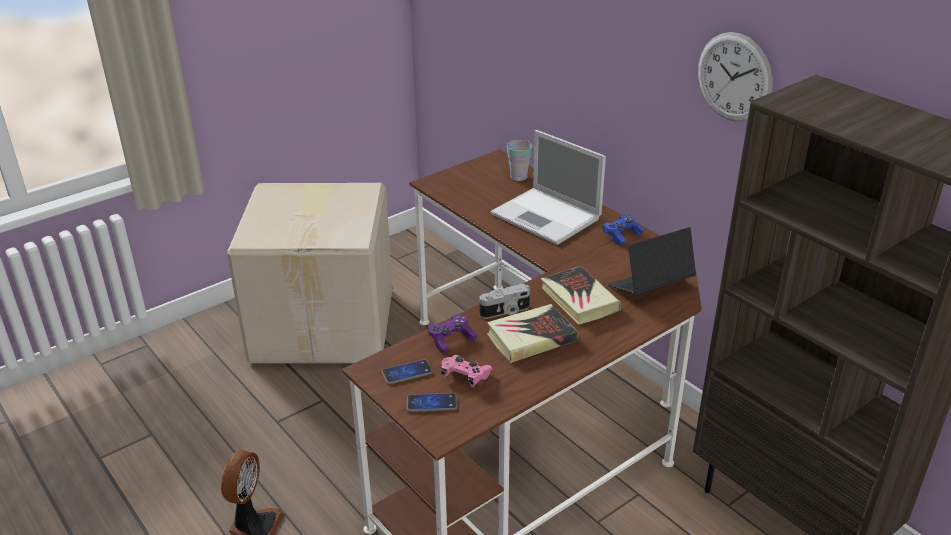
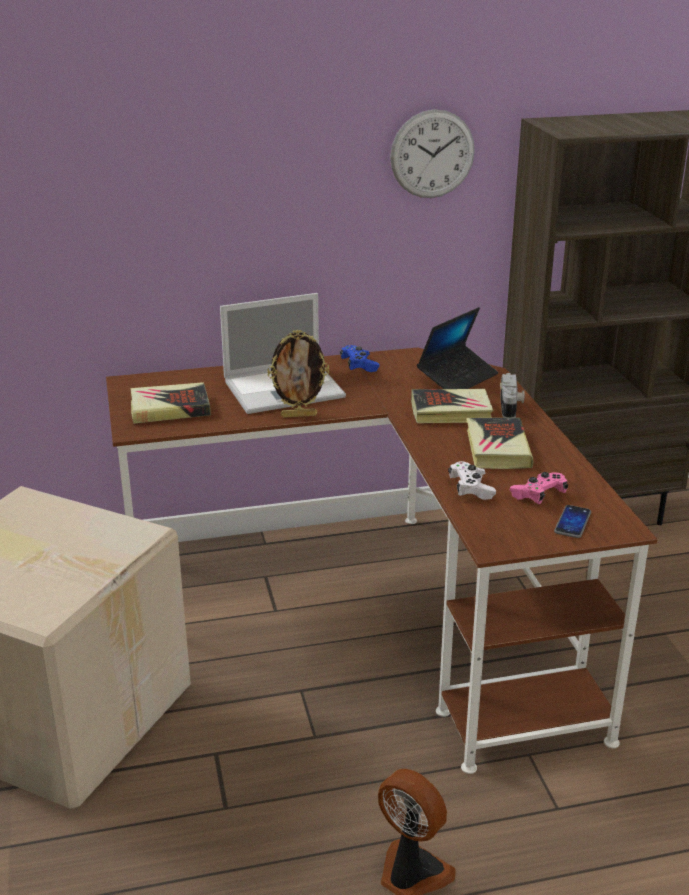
camera: 65 degrees left, 5 degrees down
phone [382,359,433,384] -> none
purple game controller [428,314,477,354] -> white game controller [448,461,496,500]
camera [479,284,530,319] -> camera moved to [500,373,525,418]
cup [507,140,532,181] -> none
laptop [608,227,696,295] -> laptop turned 135 degrees counterclockwise [417,307,498,389]
none -> book [130,382,211,424]
none -> picture frame [267,330,329,418]

